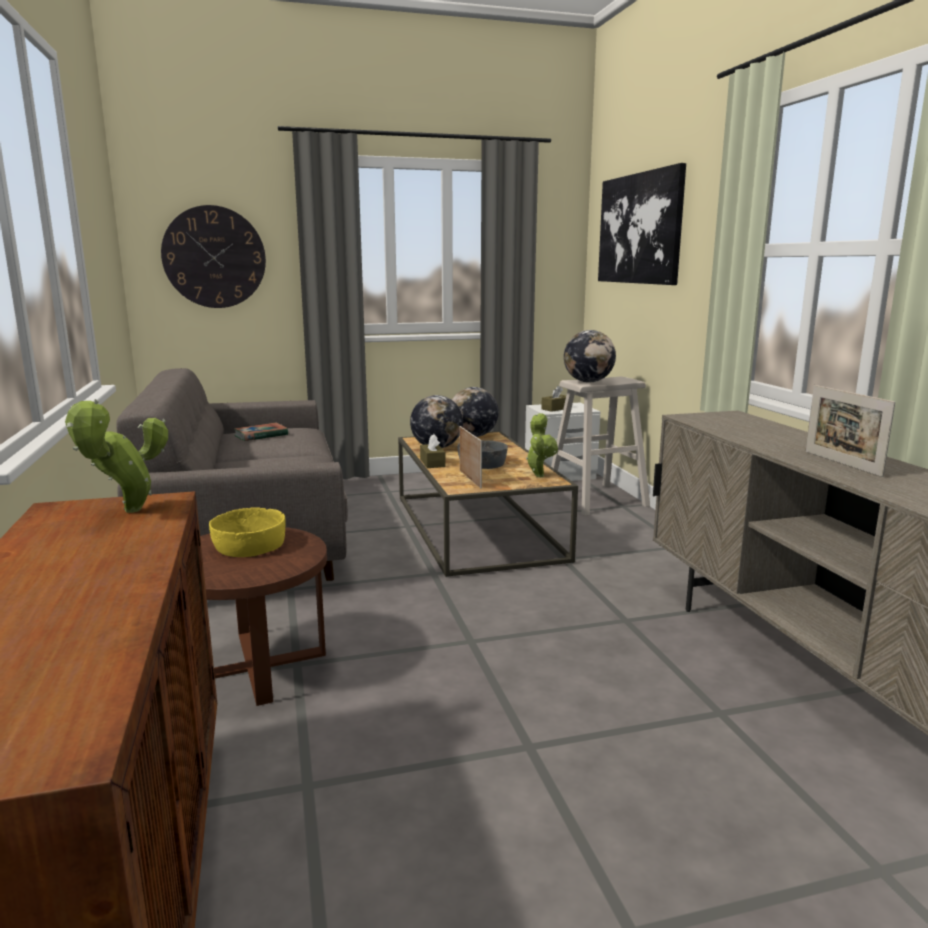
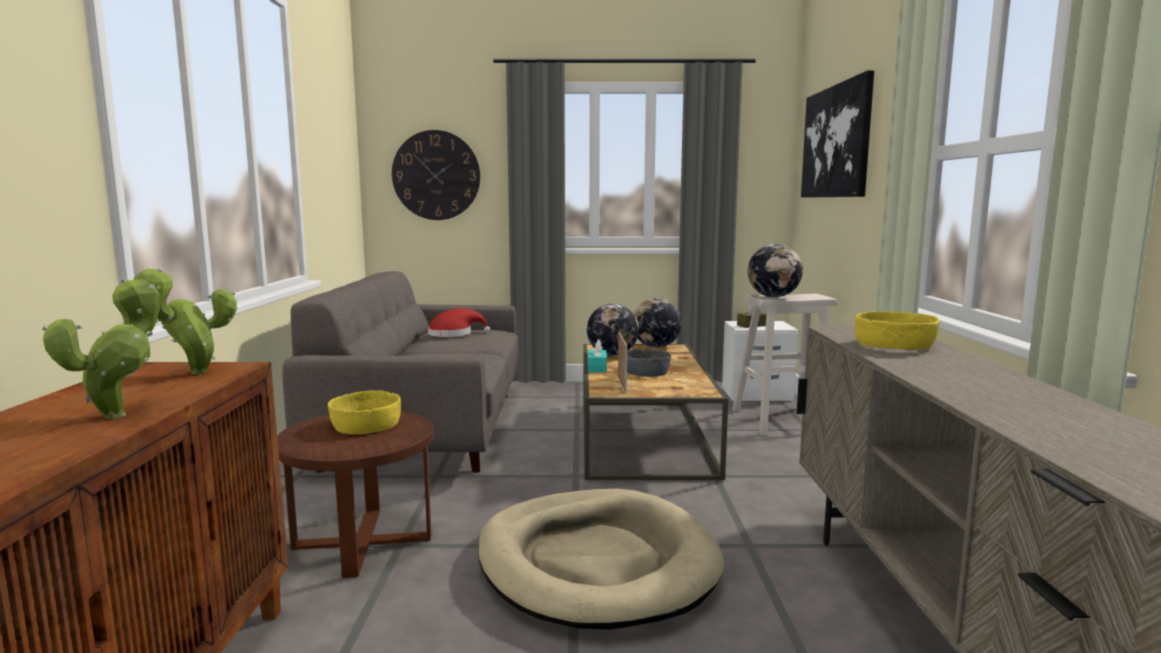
camera: 15 degrees right, 5 degrees down
book [234,422,288,441] -> red hat [428,308,490,337]
brown tissue box [420,434,445,468] -> turquoise tissue box [588,339,607,372]
potted plant [525,413,558,477] -> potted plant moved to [42,277,161,419]
picture frame [805,385,895,477] -> none
none -> beige dog bed [478,489,724,630]
none -> yellow bowl [855,311,939,350]

